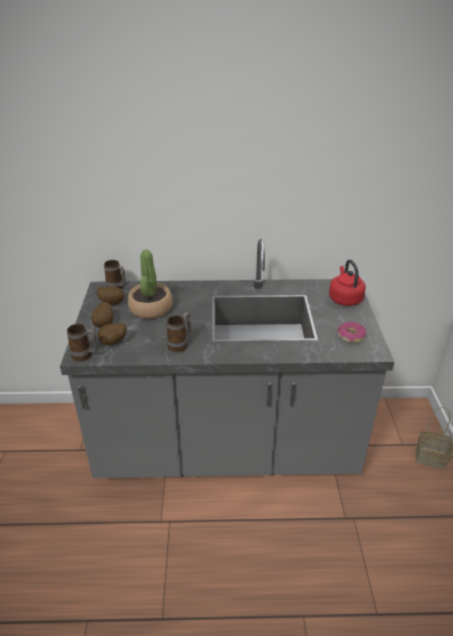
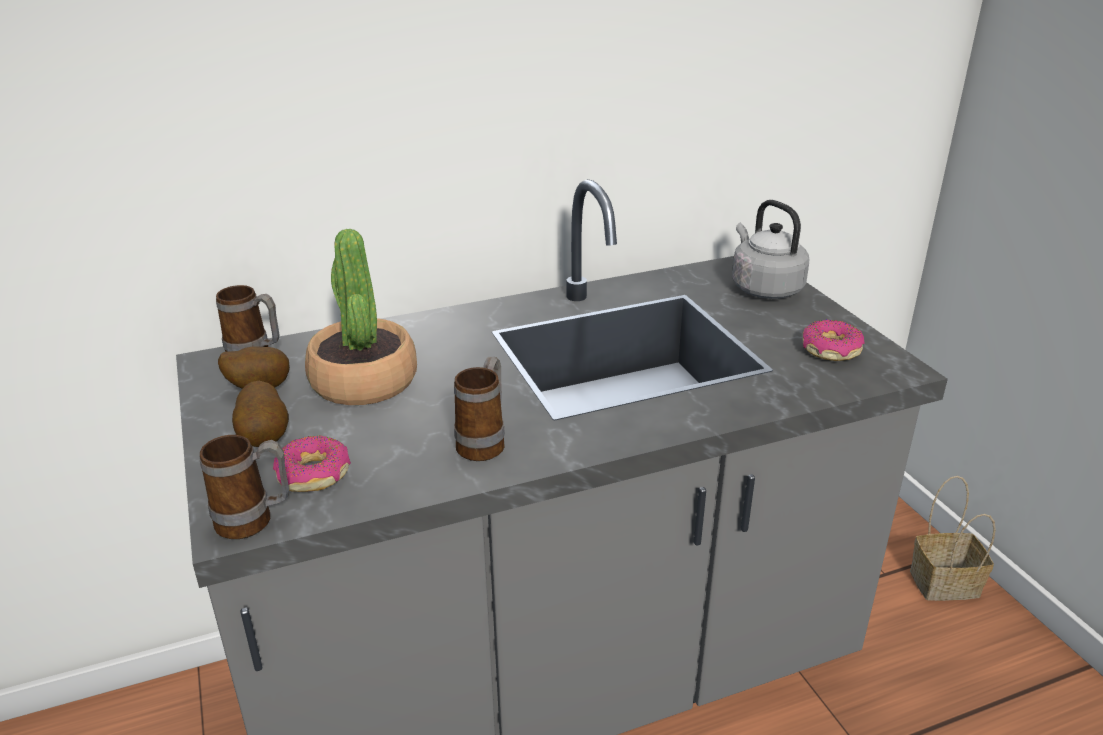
camera: 20 degrees left, 5 degrees down
potato [97,323,127,345] -> donut [273,436,351,492]
red kettle [329,259,366,306] -> grey kettle [732,200,809,299]

